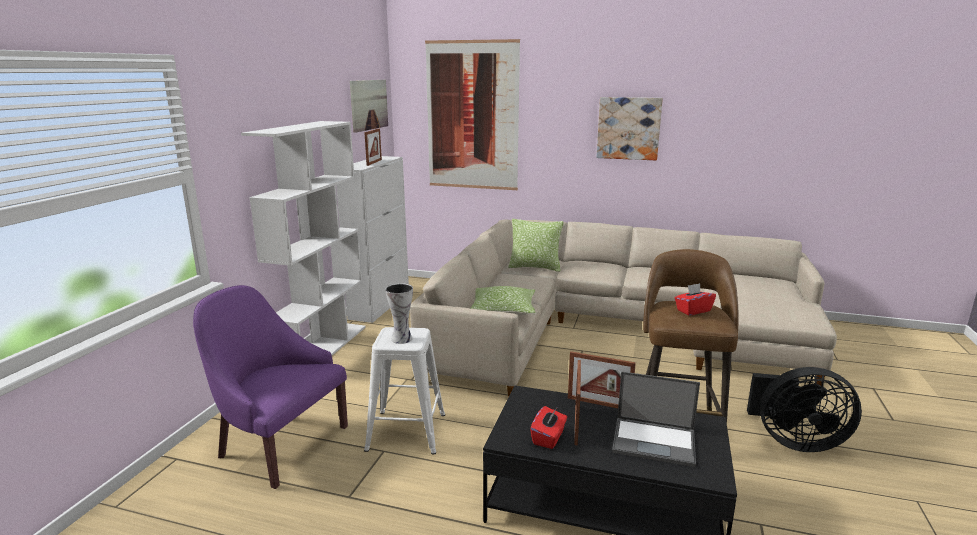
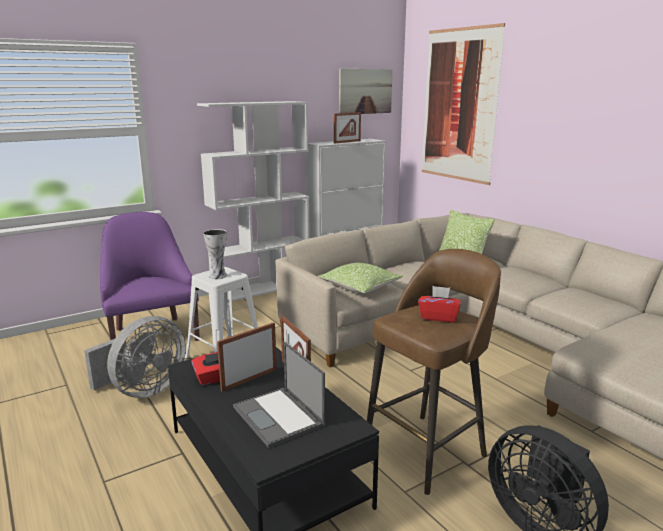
camera: 40 degrees right, 0 degrees up
picture [596,97,663,161] -> none
none -> grey fan [84,316,186,398]

